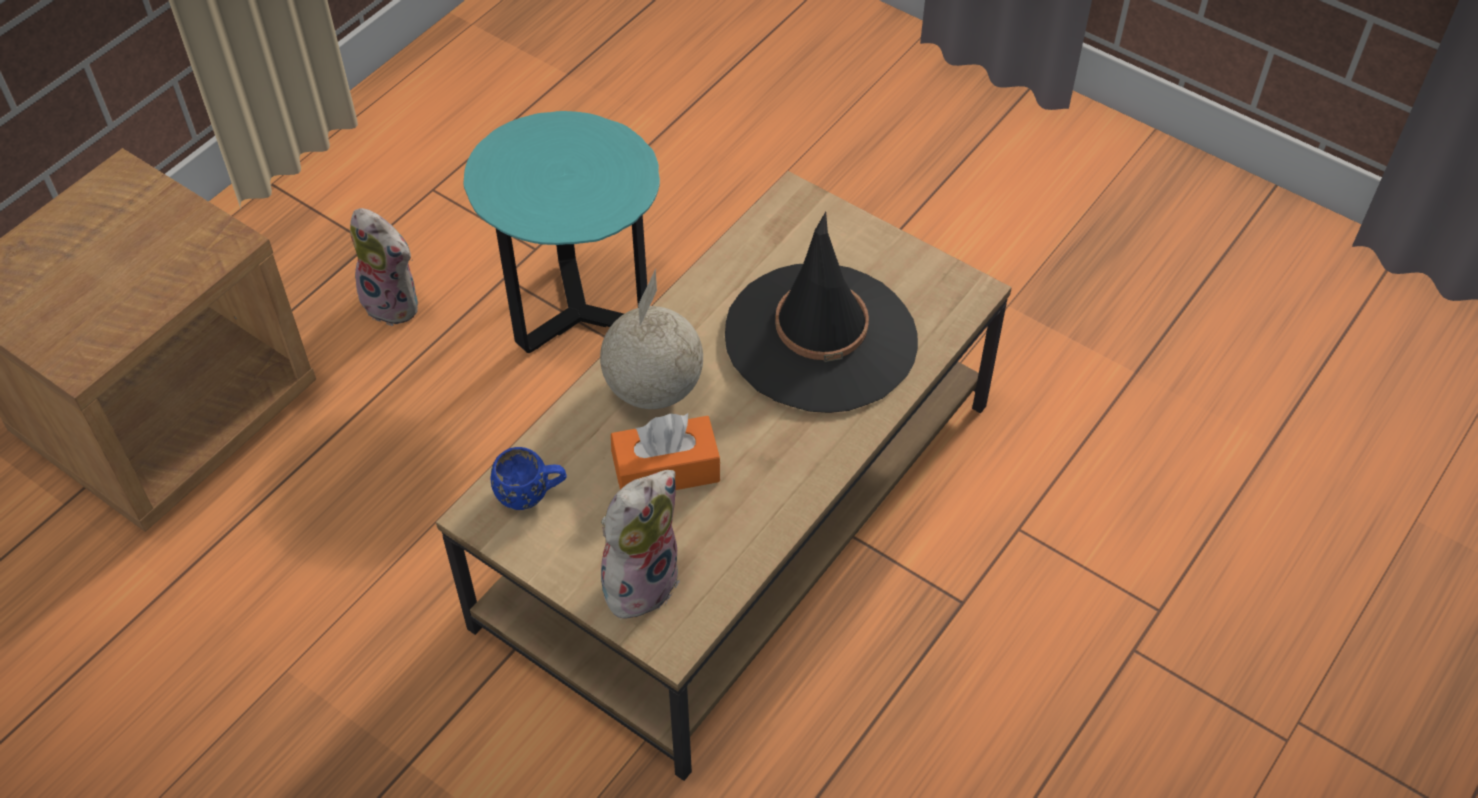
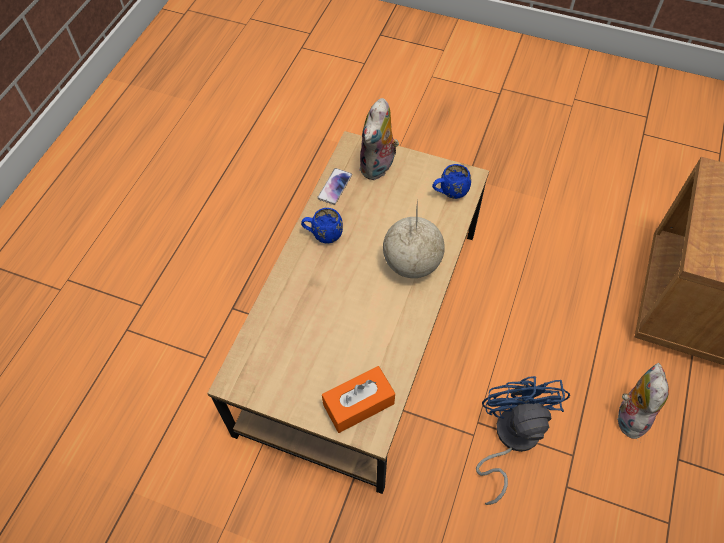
camera: 165 degrees right, 5 degrees up
plush toy [350,208,418,326] -> plush toy turned 90 degrees clockwise [617,363,669,439]
turquoise side table [464,111,660,353] -> blue fan [476,376,570,505]
orange tissue box [611,413,720,490] -> orange tissue box moved to [322,366,395,433]
black hat [725,212,918,413] -> none
none -> blue mug [301,208,343,243]
none -> phone [317,168,352,205]

